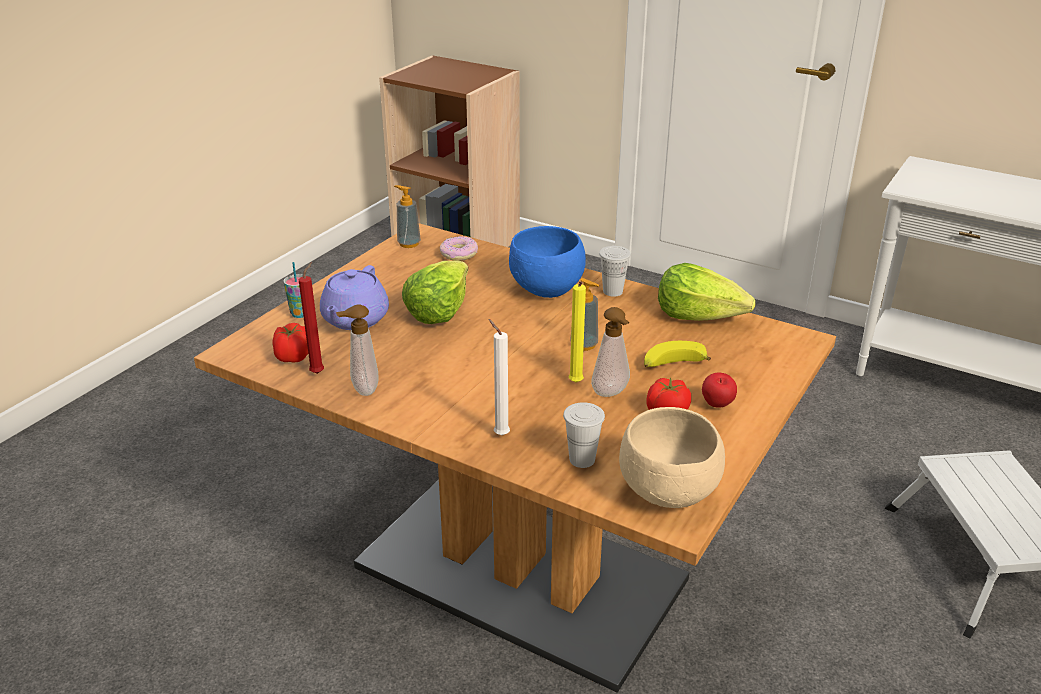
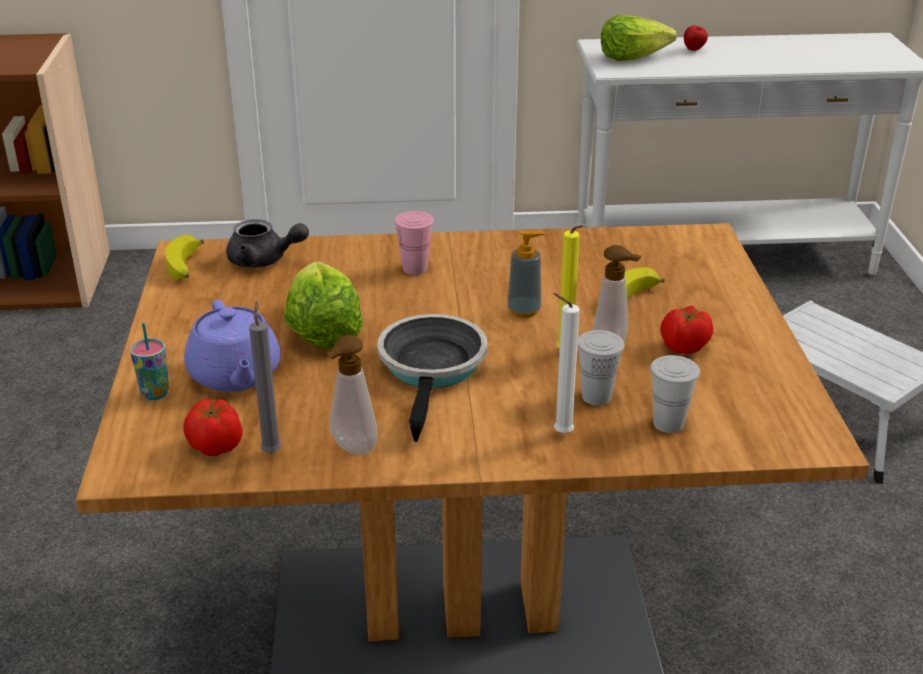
camera: 35 degrees left, 0 degrees up
red candle [299,262,324,374] -> grey candle [249,301,282,453]
soap dispenser [394,185,421,248] -> banana [165,235,204,280]
donut [440,236,478,261] -> grey teapot [226,219,309,268]
blue bowl [509,226,586,298] -> pink cup [394,211,434,275]
white cup [599,246,631,297] -> white cup moved to [577,330,625,406]
beige bowl [619,407,725,508] -> none
lettuce [658,263,756,321] -> lettuce moved to [601,15,677,61]
apple [702,373,737,408] -> apple moved to [684,26,708,51]
none -> frying pan [377,314,488,442]

